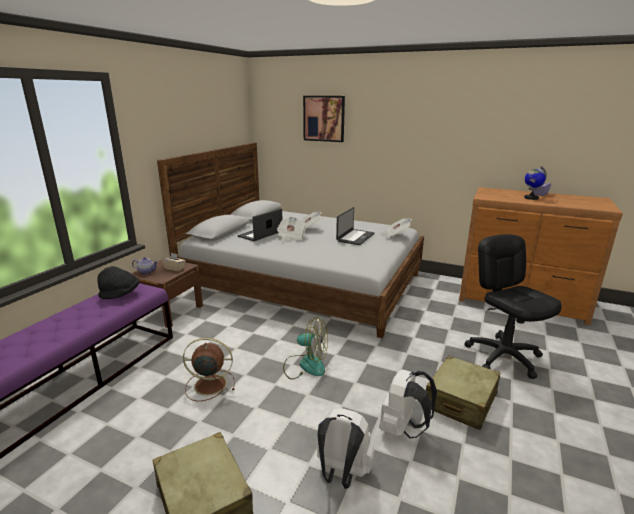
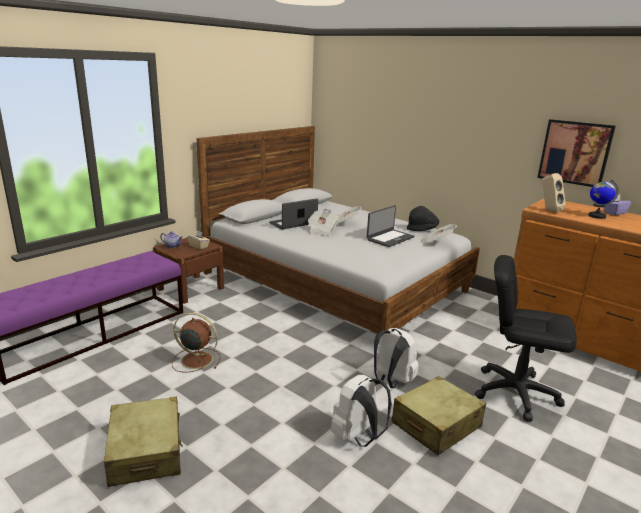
camera: 15 degrees right, 0 degrees up
black hat [97,266,140,300] -> black hat moved to [407,206,439,231]
fan [283,317,328,379] -> none
picture [303,96,345,142] -> picture moved to [537,119,616,187]
white backpack [317,408,375,489] -> white backpack moved to [374,328,419,388]
black office chair [464,234,562,379] -> black office chair turned 60 degrees counterclockwise [475,255,577,422]
none -> beige speaker [542,173,566,212]

